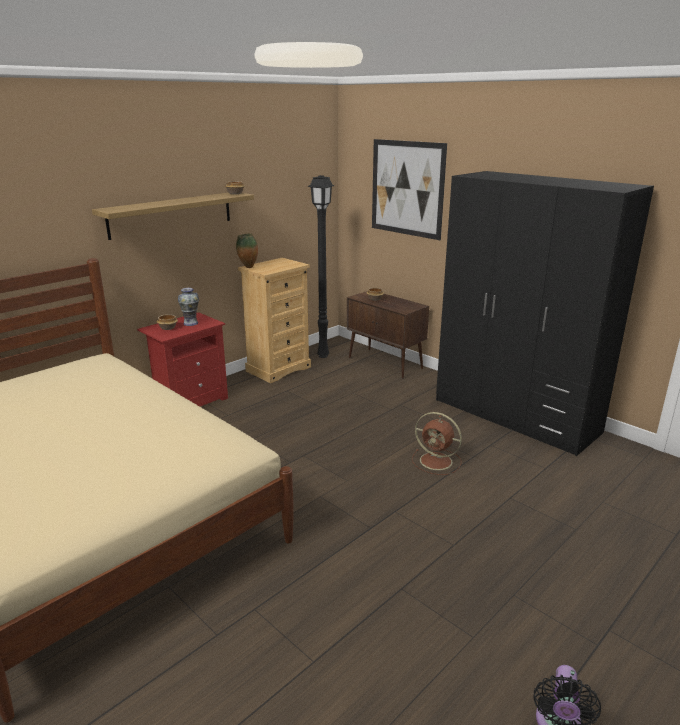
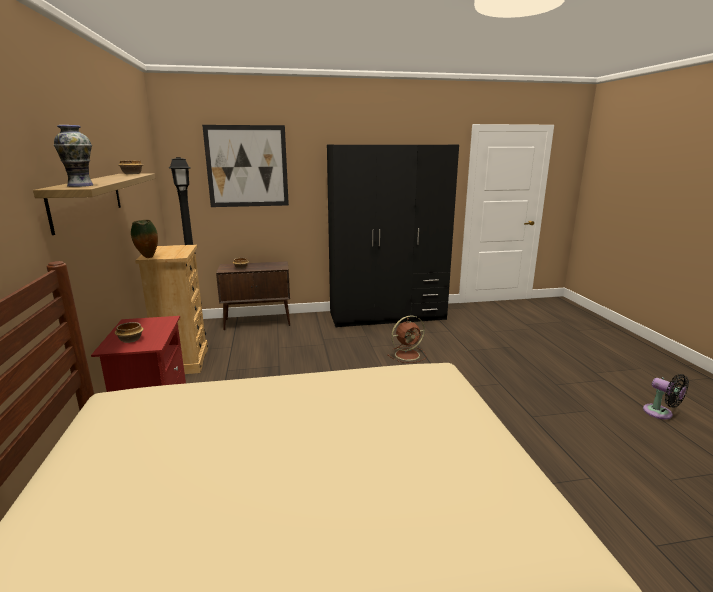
camera: 55 degrees left, 5 degrees down
vase [178,288,199,326] -> vase moved to [54,125,93,187]

